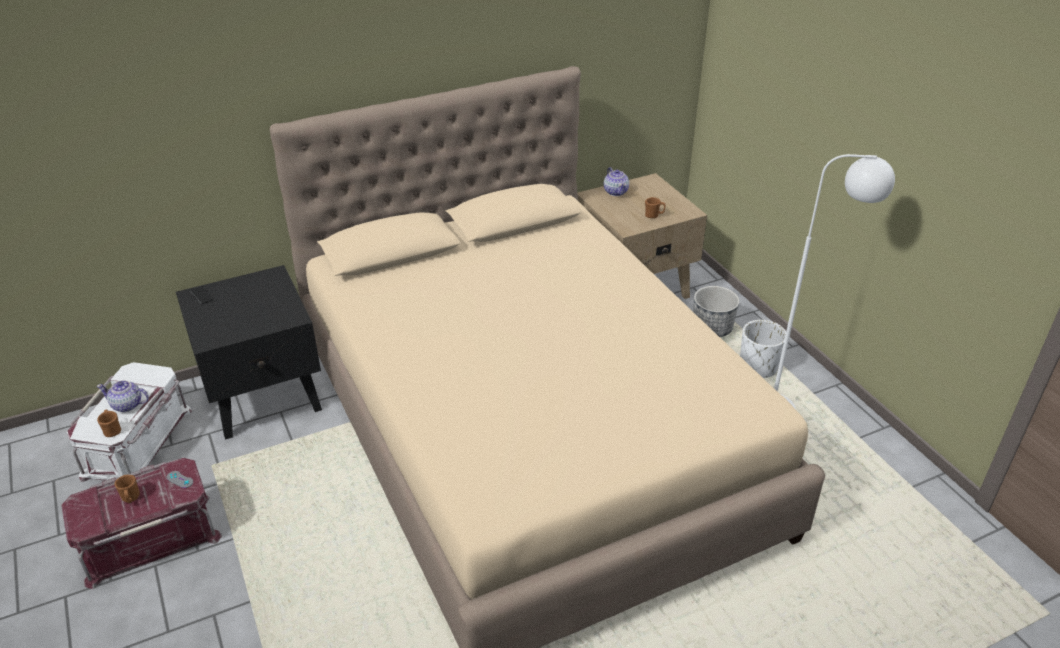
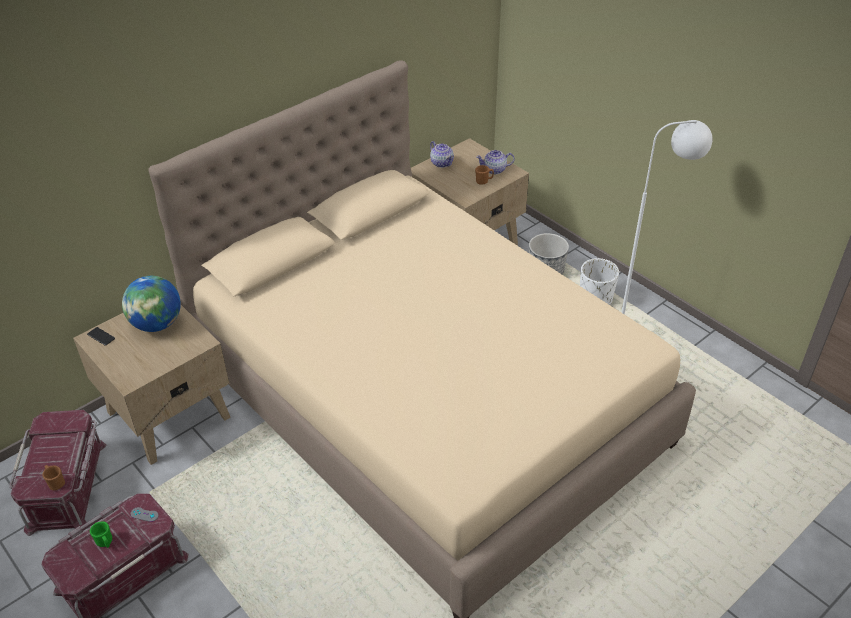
camera: 15 degrees left, 5 degrees up
white storage box [67,362,192,482] -> red storage box [9,410,107,536]
teapot [96,380,149,412] -> teapot moved to [476,150,515,174]
brown mug [115,475,140,503] -> green mug [90,521,112,548]
black nightstand [176,265,322,440] -> beige nightstand [73,305,231,465]
none -> globe [122,276,181,332]

